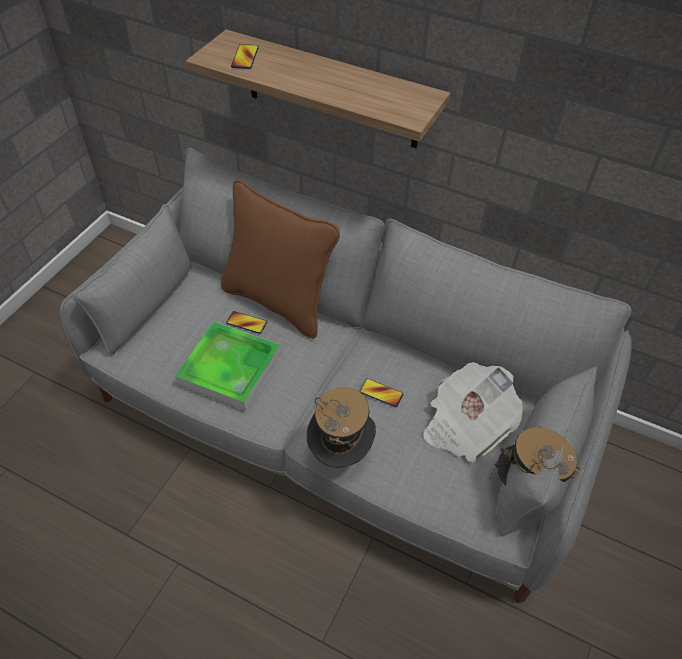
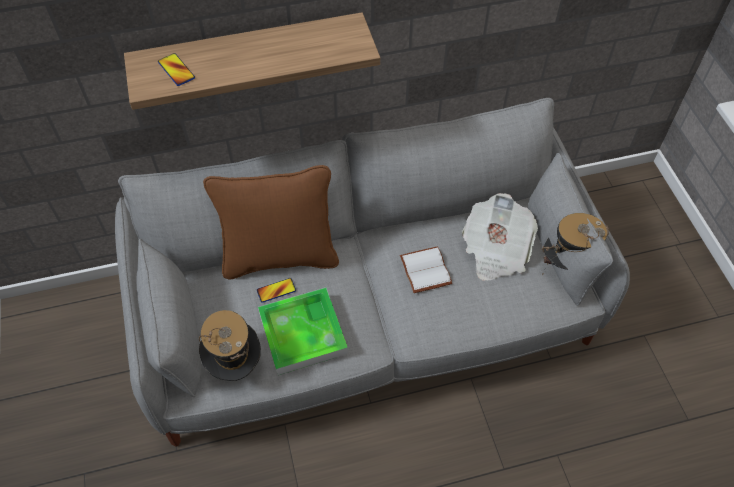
camera: 40 degrees left, 5 degrees up
hat [307,386,376,468] -> hat moved to [199,310,261,381]
phone [359,379,404,407] -> white book [400,246,453,293]

